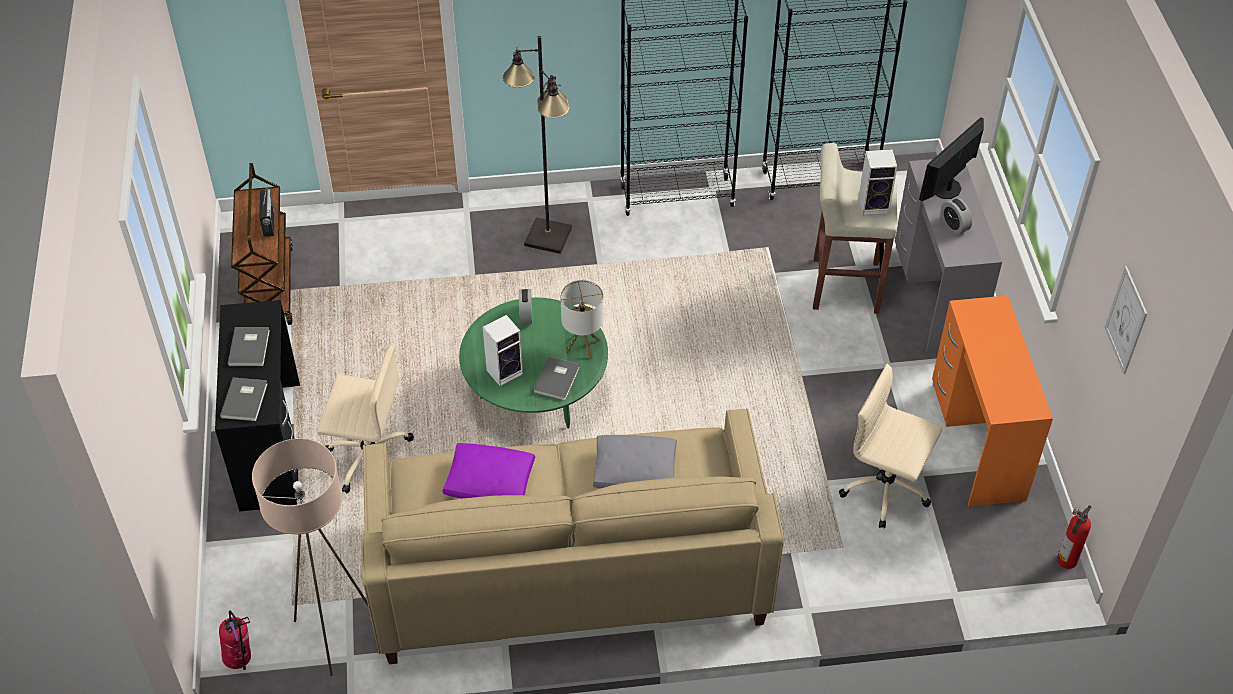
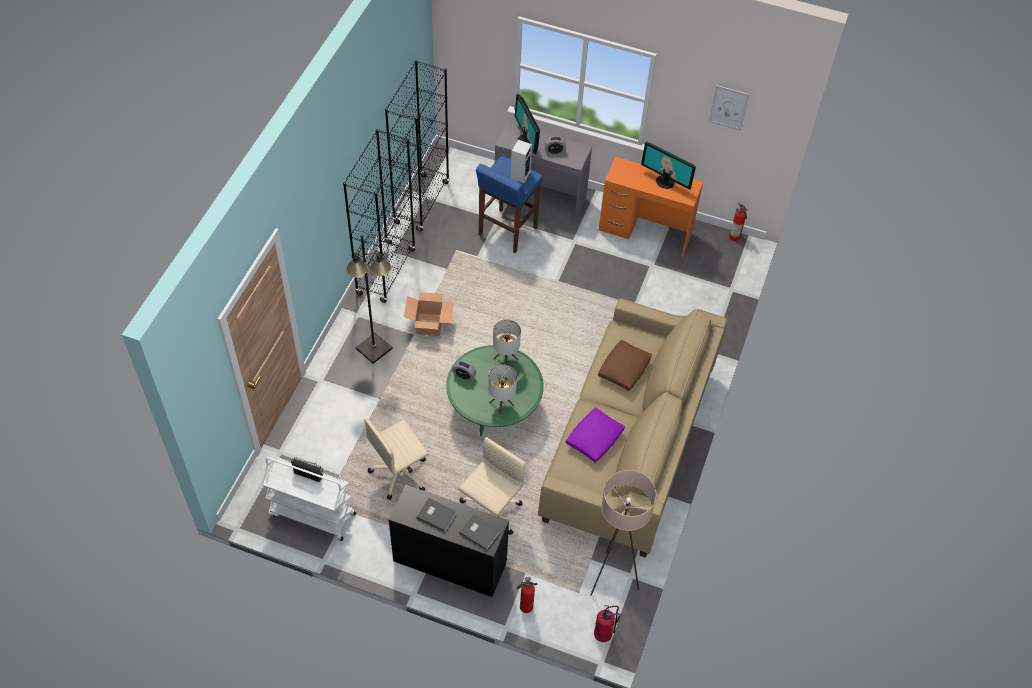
camera: 65 degrees left, 5 degrees up
brown cart [231,163,293,325] -> white cart [261,457,356,541]
speaker [483,315,523,386] -> table lamp [488,365,517,415]
grey book [533,357,580,401] -> none
grey pillow [593,435,677,488] -> brown pillow [598,339,652,391]
beige stool [813,143,898,314] -> blue stool [476,156,543,253]
beige office chair [839,364,942,528] -> beige office chair moved to [364,418,429,500]
none -> cardboard box [404,292,454,336]
none -> fire extinguisher [517,577,537,613]
none -> monitor [641,142,696,189]

